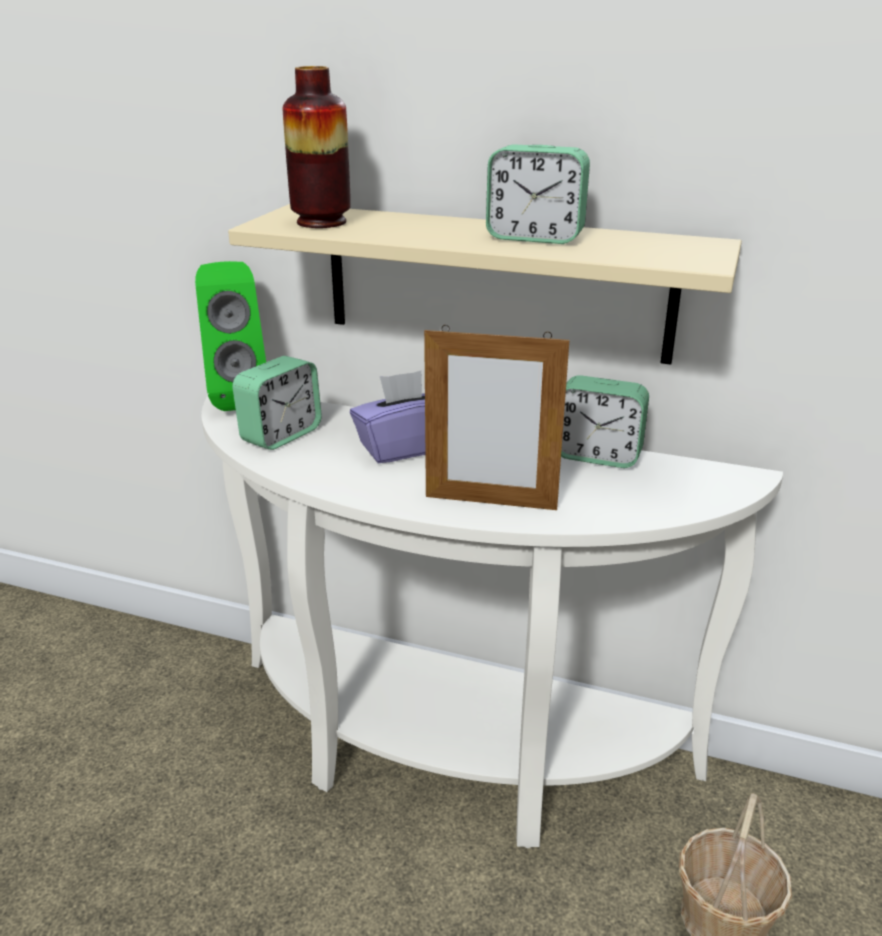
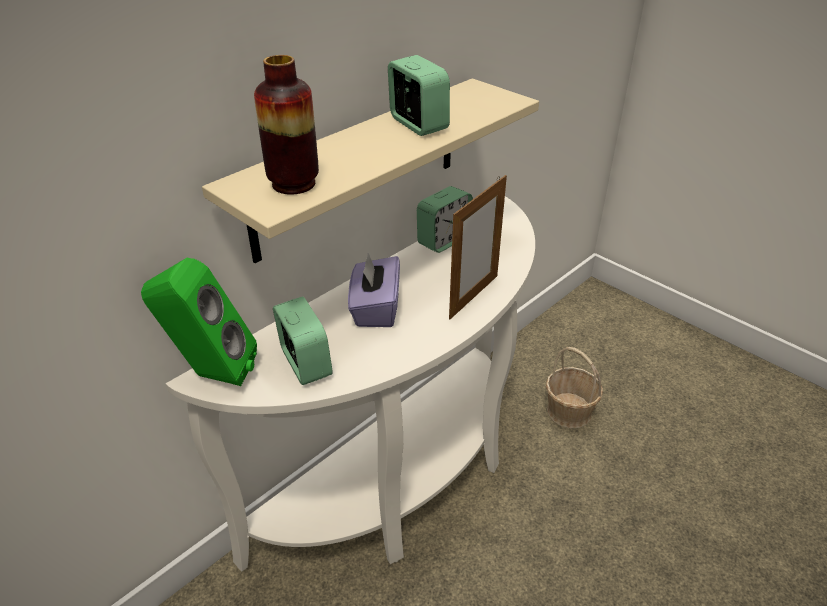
camera: 65 degrees left, 10 degrees up
alarm clock [486,145,590,244] -> alarm clock turned 75 degrees counterclockwise [388,55,450,136]

